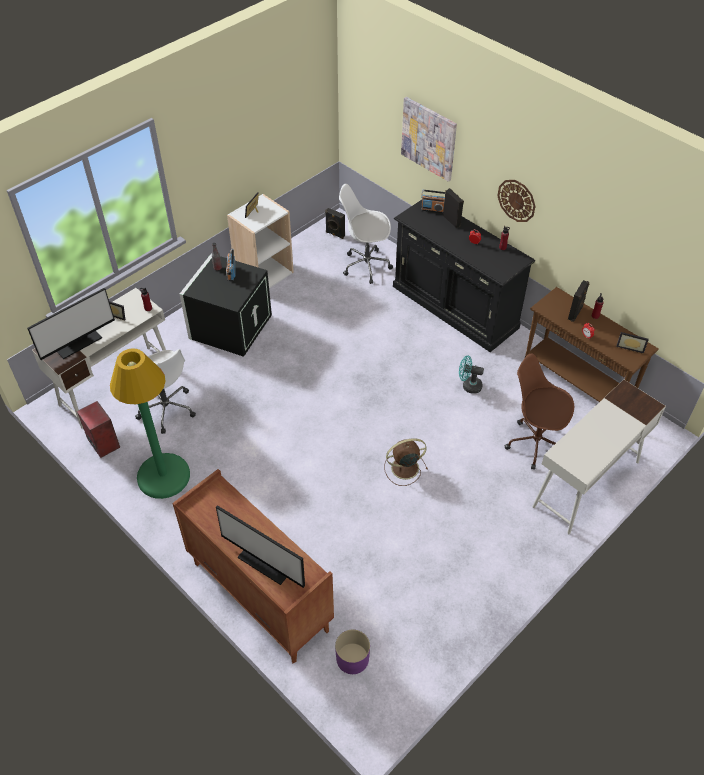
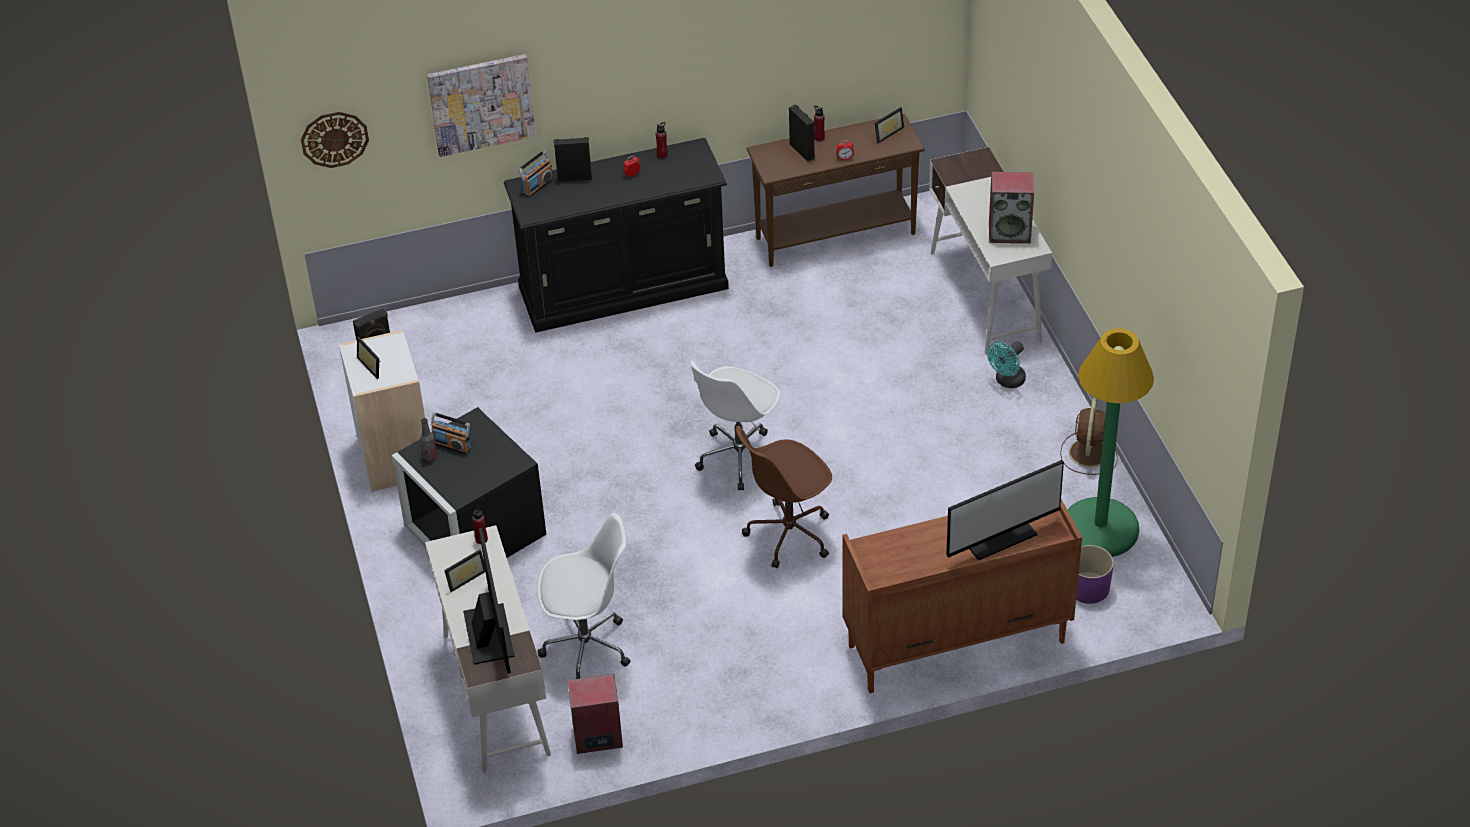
camera: 60 degrees left, 5 degrees down
green floor lamp [110,349,190,499] -> green floor lamp moved to [1068,328,1154,557]
white office chair [339,184,393,284] -> white office chair moved to [690,361,781,491]
brown fan [384,438,428,486] -> brown fan moved to [1060,397,1118,475]
turquoise fan [459,355,484,394] -> turquoise fan moved to [987,341,1026,388]
wall clock [498,180,536,222] -> wall clock moved to [301,112,369,168]
brown office chair [504,353,574,470] -> brown office chair moved to [736,426,832,568]
none -> speaker [989,172,1034,243]

